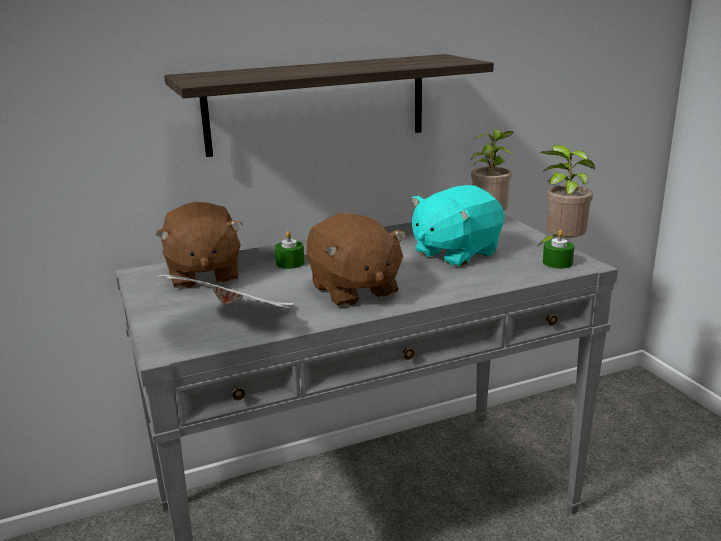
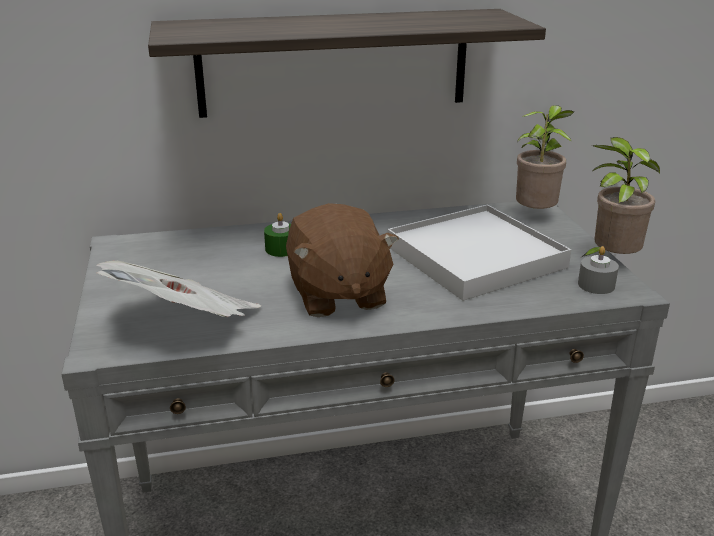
camera: 10 degrees right, 5 degrees up
brown plush toy [155,202,243,289] -> none
turquoise plush toy [411,185,504,267] -> white tray [388,205,571,301]
green candle [543,230,574,269] -> grey candle [578,246,619,294]

